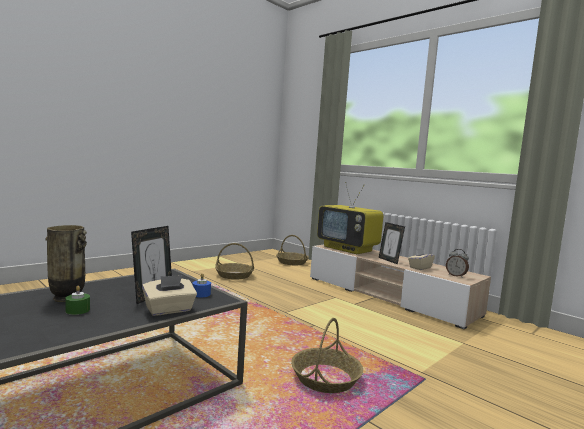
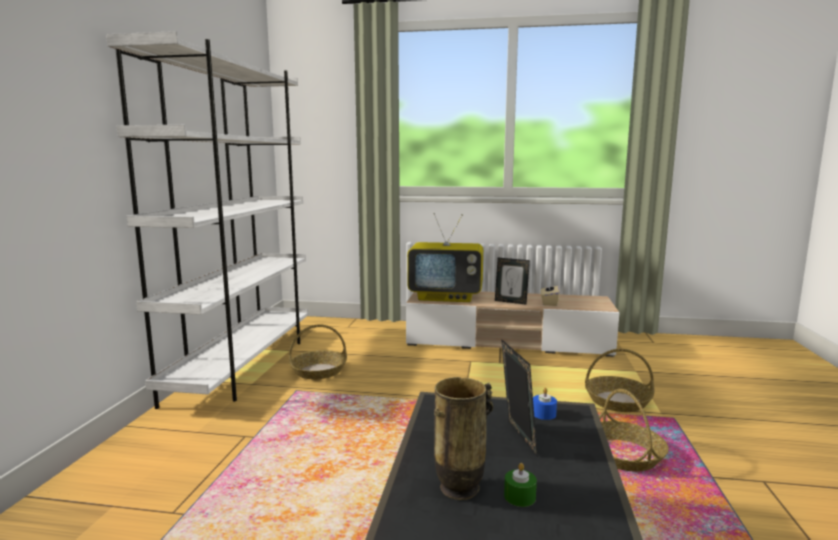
camera: 35 degrees left, 5 degrees up
beige tissue box [142,275,197,316] -> none
basket [276,235,309,265] -> basket moved to [585,349,655,412]
alarm clock [446,249,469,278] -> none
none -> white bookcase [106,31,308,409]

